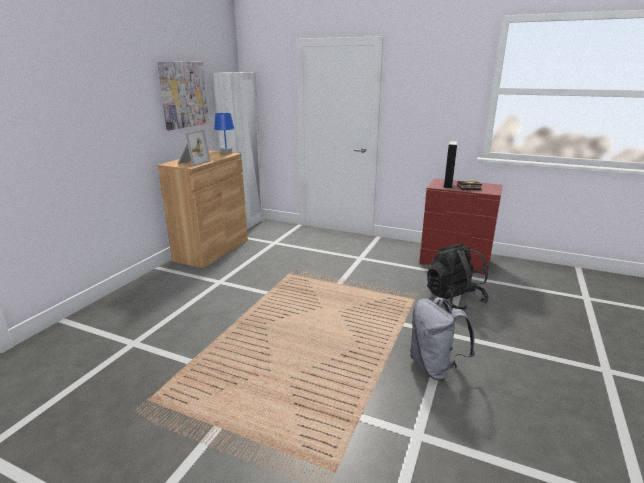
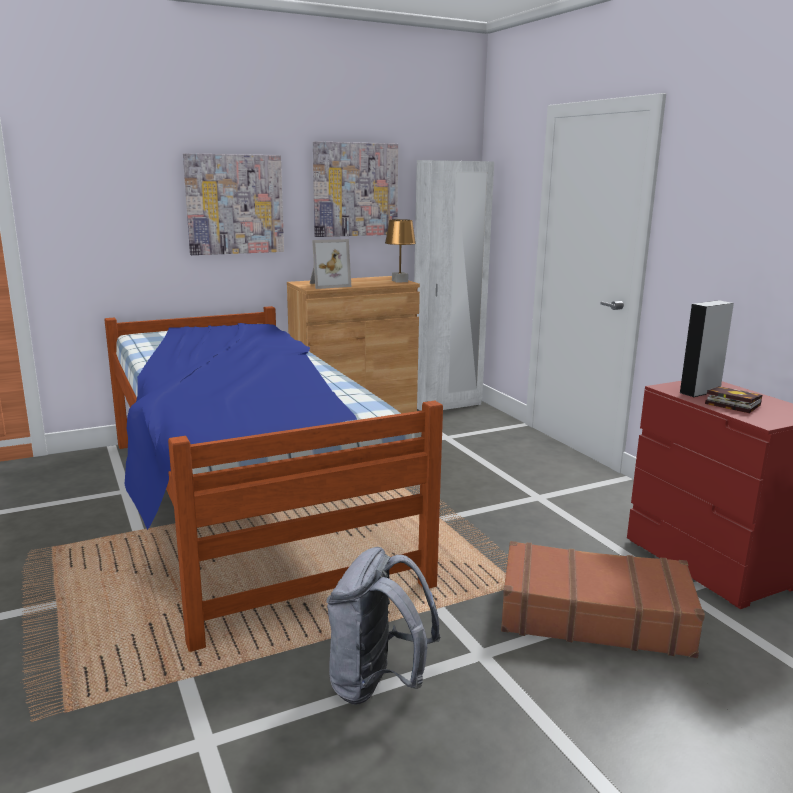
camera: 40 degrees right, 5 degrees down
blue table lamp [214,113,235,155] -> brown table lamp [385,219,416,283]
black backpack [427,243,489,311] -> brown suitcase [501,541,705,658]
none -> bed [104,306,443,652]
none -> picture [183,153,284,255]

